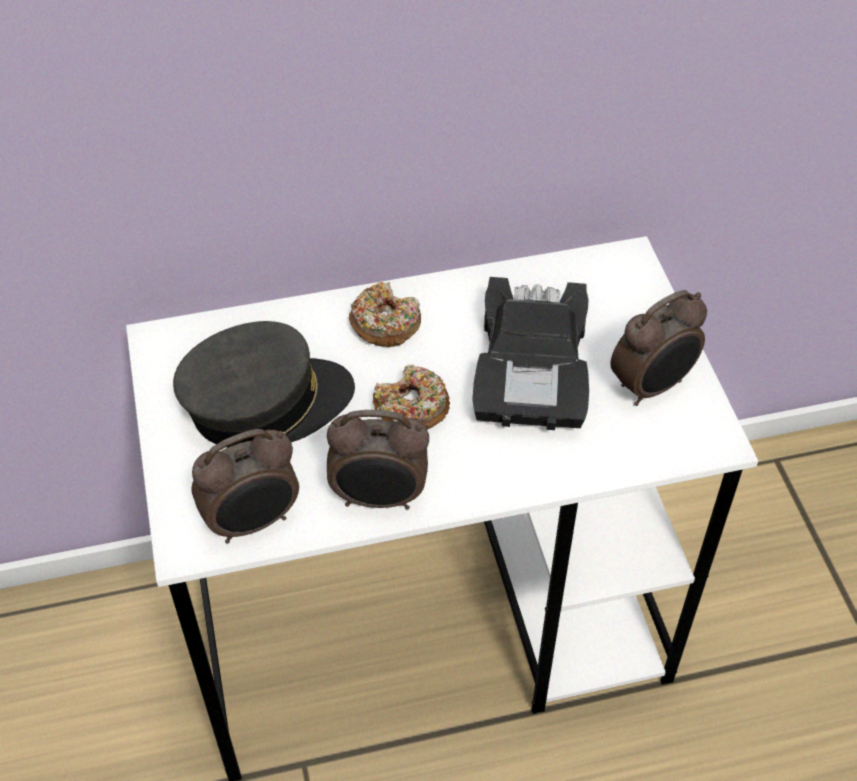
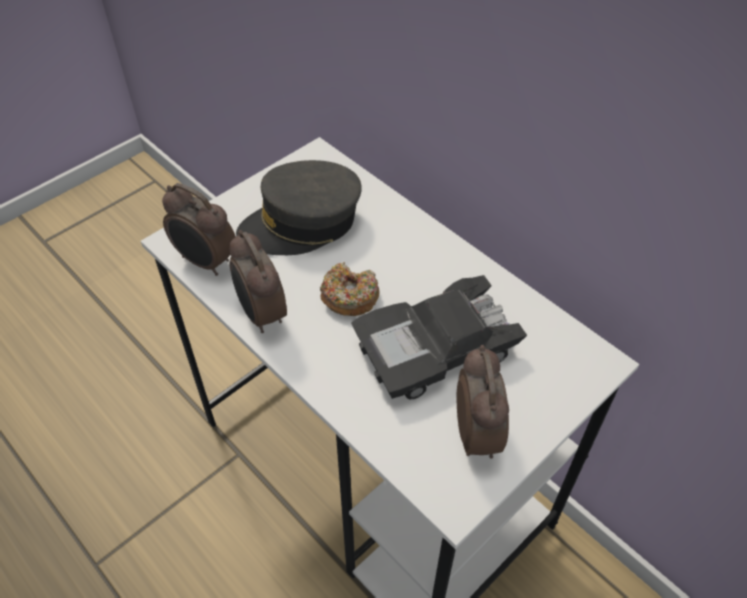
camera: 60 degrees right, 0 degrees up
grey cap [173,321,355,448] -> grey cap turned 120 degrees clockwise [236,160,362,255]
donut [349,282,421,347] -> none
alarm clock [611,290,707,406] -> alarm clock turned 120 degrees counterclockwise [457,345,509,459]

